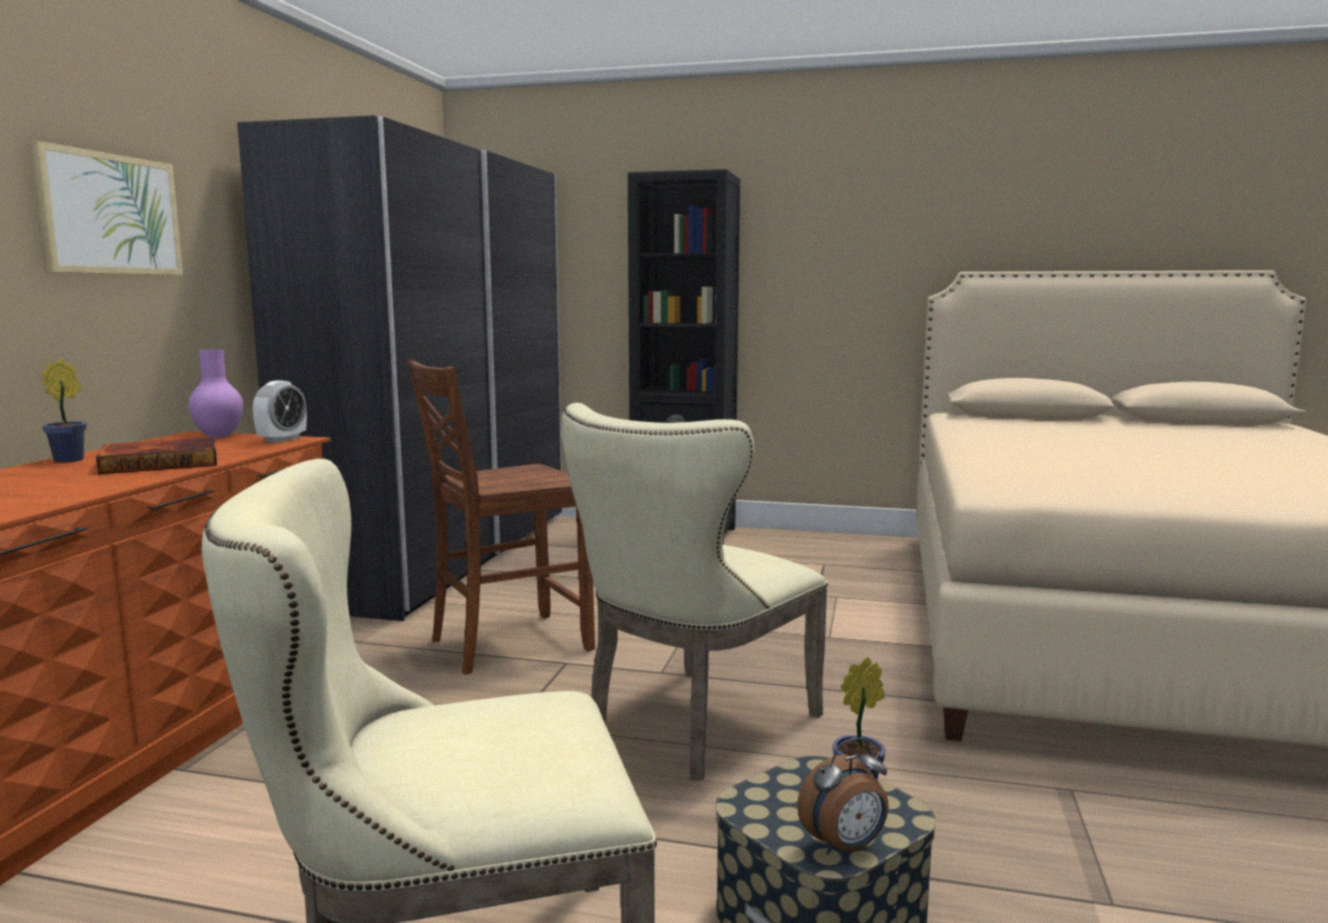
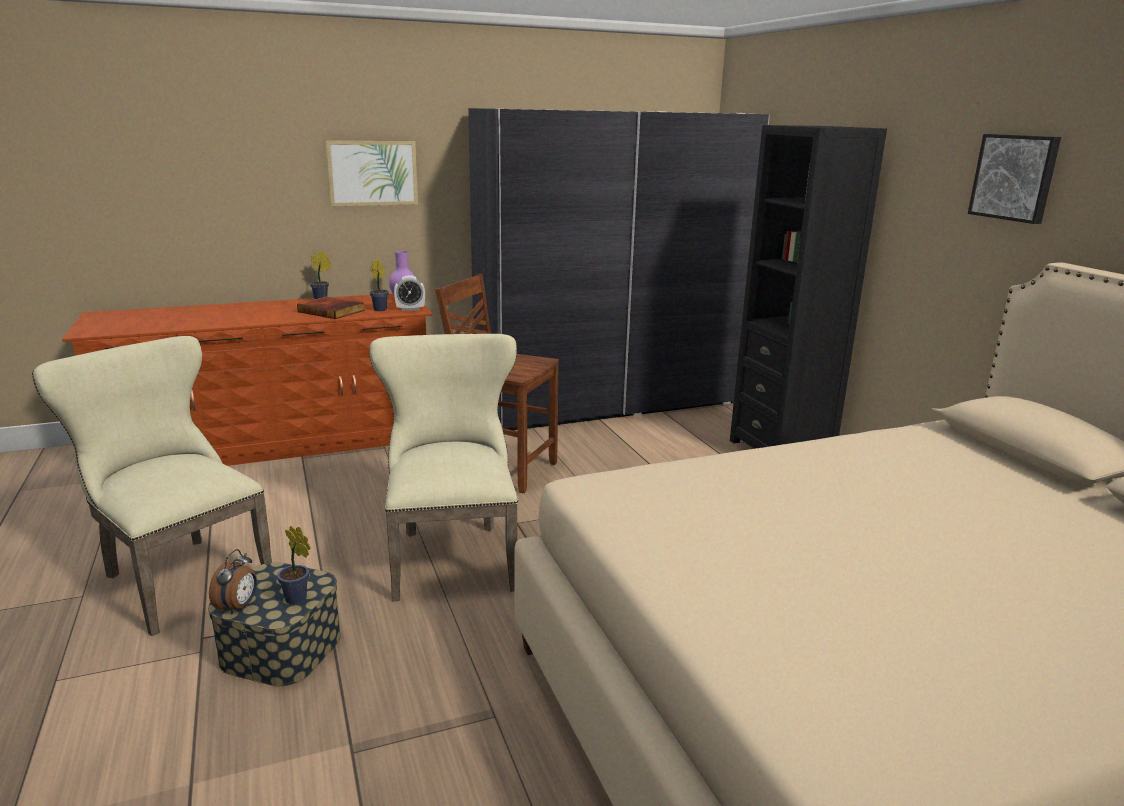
camera: 55 degrees right, 10 degrees up
beige chair [562,403,828,781] -> beige chair turned 75 degrees clockwise [369,334,518,601]
alarm clock [797,738,889,855] -> alarm clock turned 105 degrees counterclockwise [209,549,257,615]
none -> potted plant [370,258,389,311]
none -> picture [968,134,1061,224]

